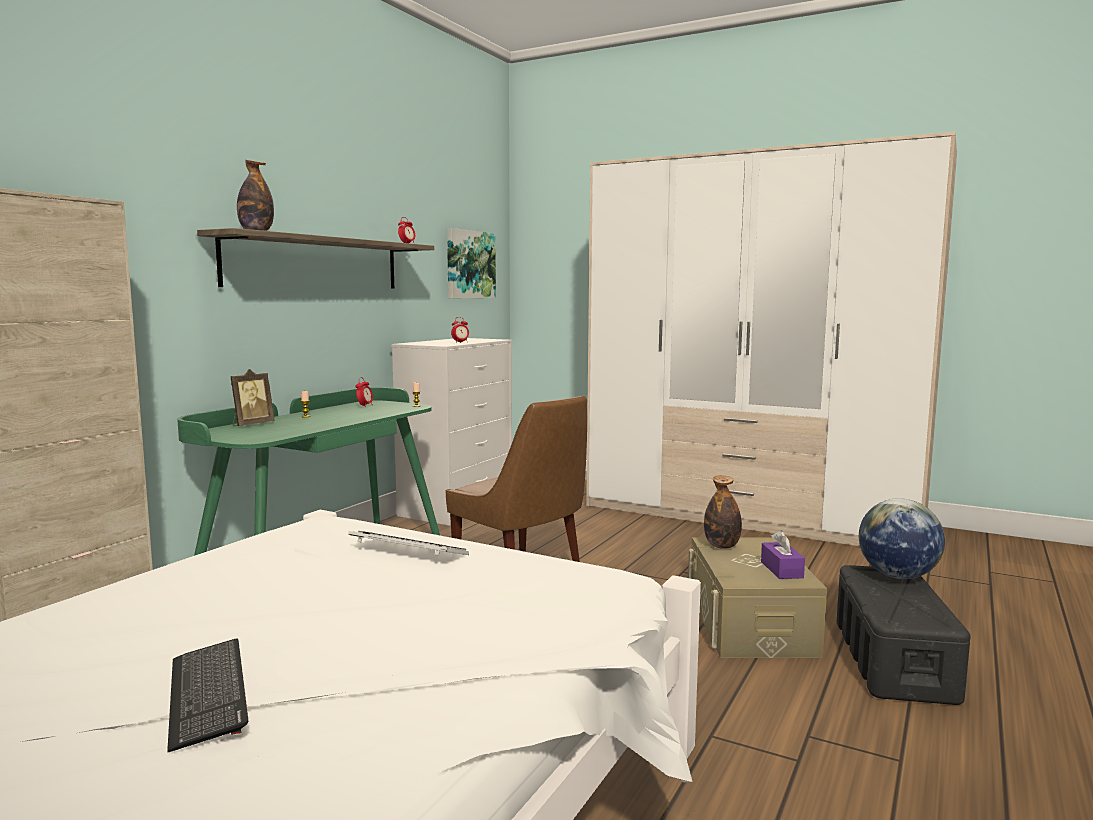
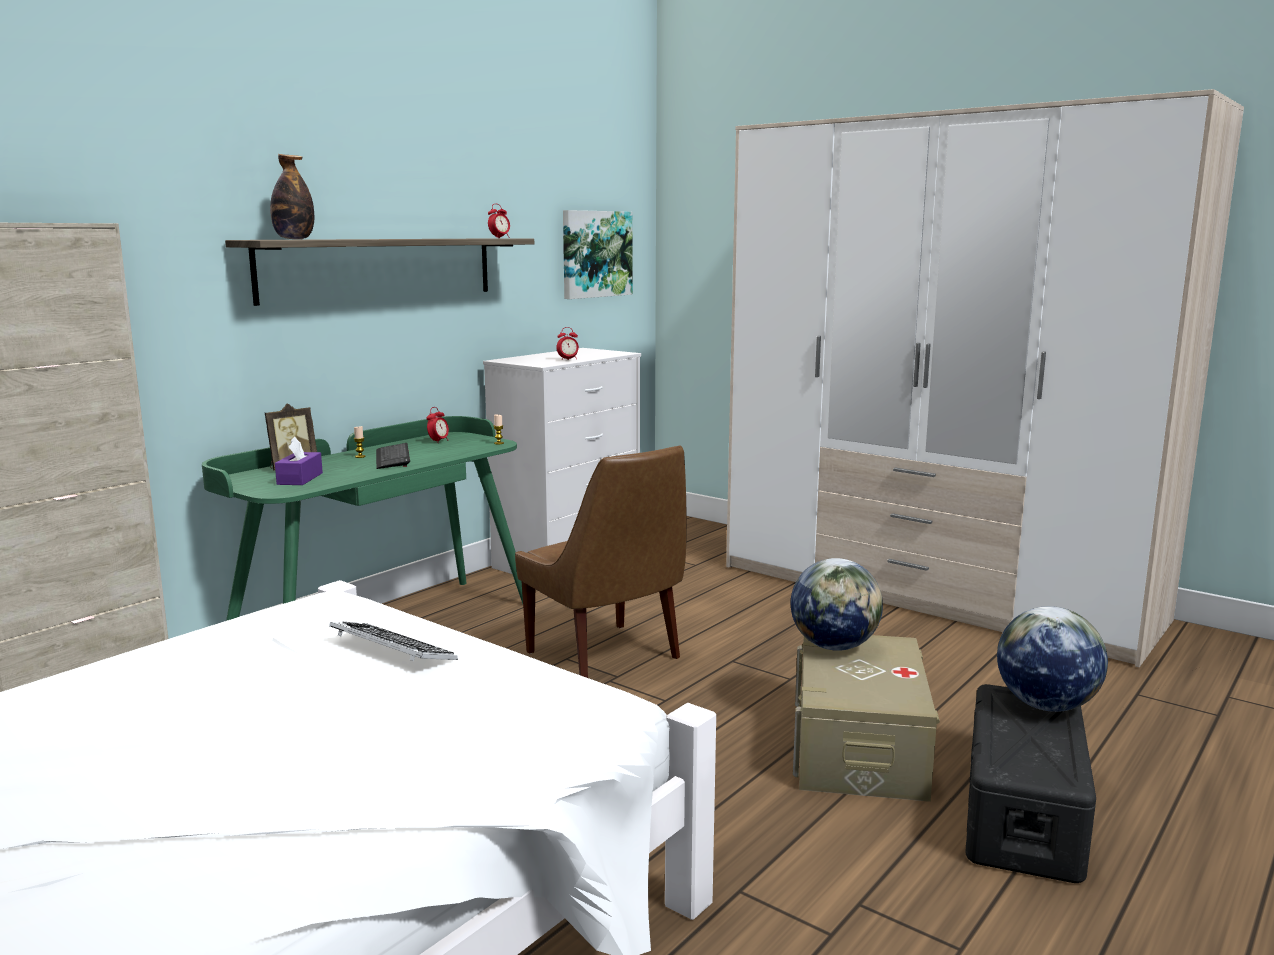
camera: 10 degrees right, 5 degrees up
keyboard [167,638,248,752] -> keyboard moved to [376,443,410,469]
bottle [704,475,742,549] -> globe [791,558,883,651]
purple tissue box [761,530,805,579] -> purple tissue box moved to [275,437,323,485]

